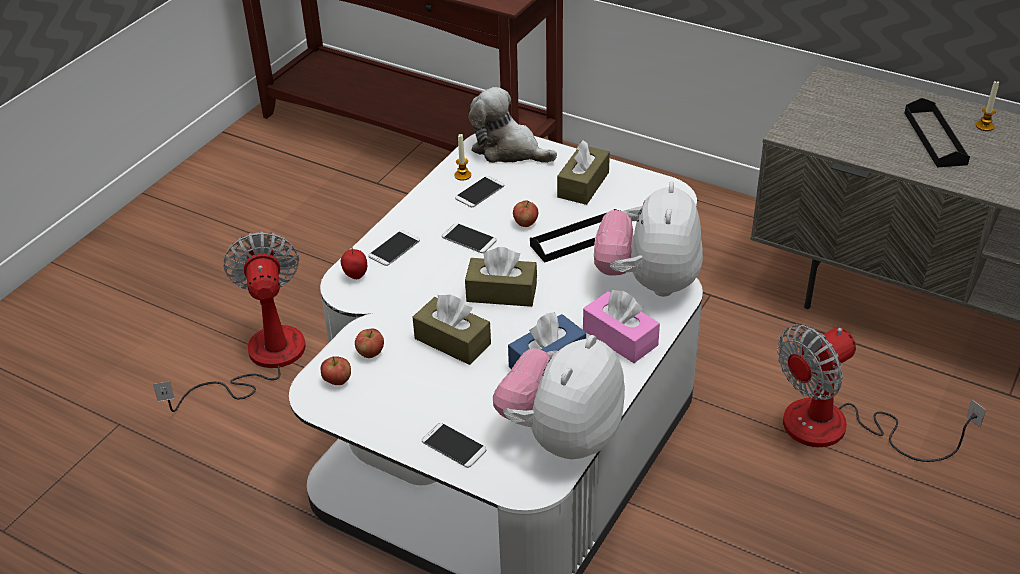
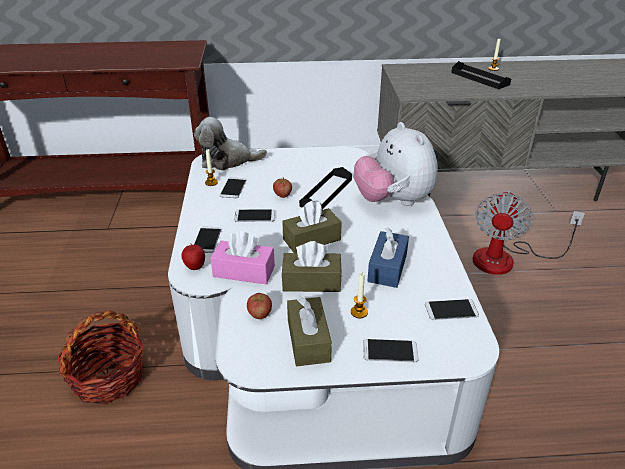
camera: 35 degrees left, 5 degrees down
fan [153,231,306,412] -> basket [57,310,144,405]
apple [321,356,351,385] -> none
plush toy [493,335,625,459] -> phone [425,299,479,320]
brown tissue box [557,140,610,205] -> brown tissue box moved to [287,297,332,366]
pink tissue box [583,290,660,363] -> pink tissue box moved to [211,231,275,285]
none -> candle [351,272,368,318]

